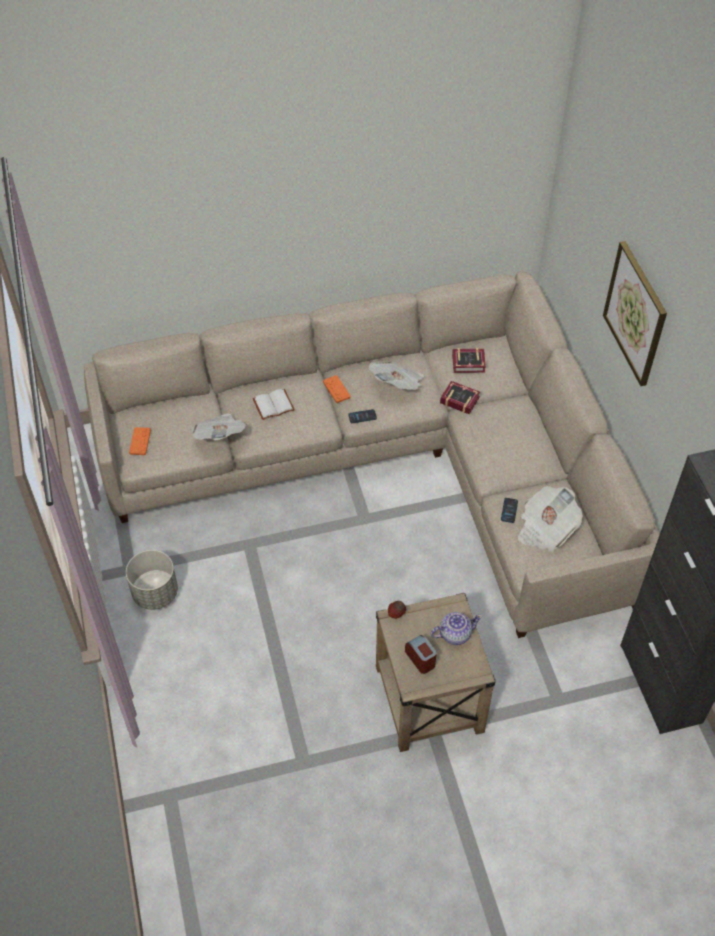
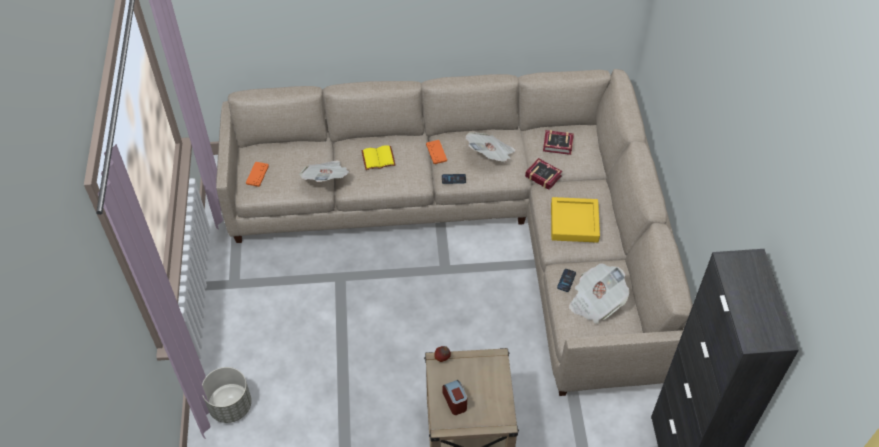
camera: 10 degrees right, 0 degrees up
grey planter [126,550,178,610] -> grey planter moved to [202,367,252,423]
white book [253,389,294,420] -> yellow book [361,145,395,170]
teapot [431,612,482,645] -> none
picture [603,241,667,386] -> none
none -> yellow tray [551,197,600,243]

